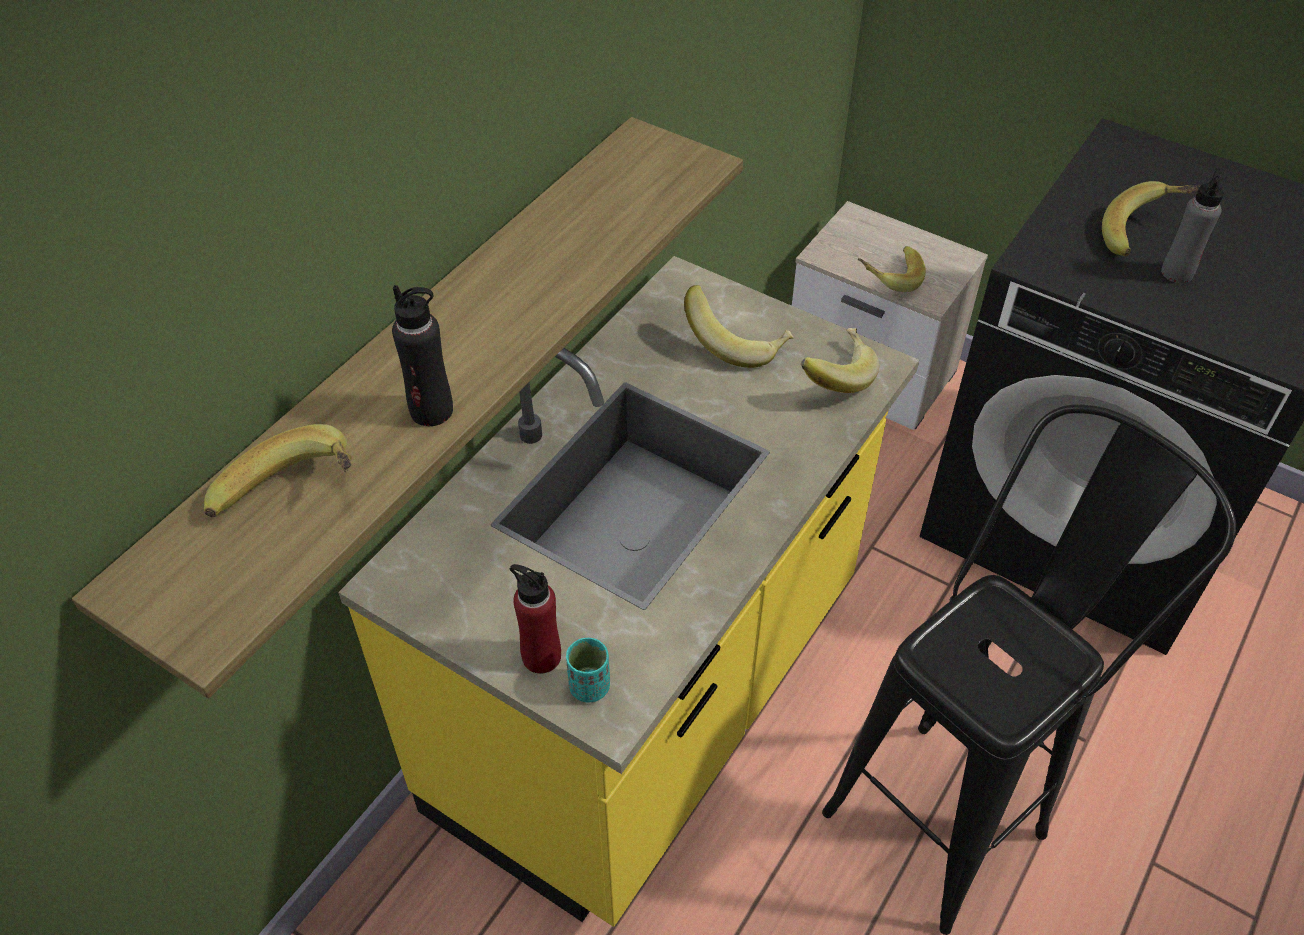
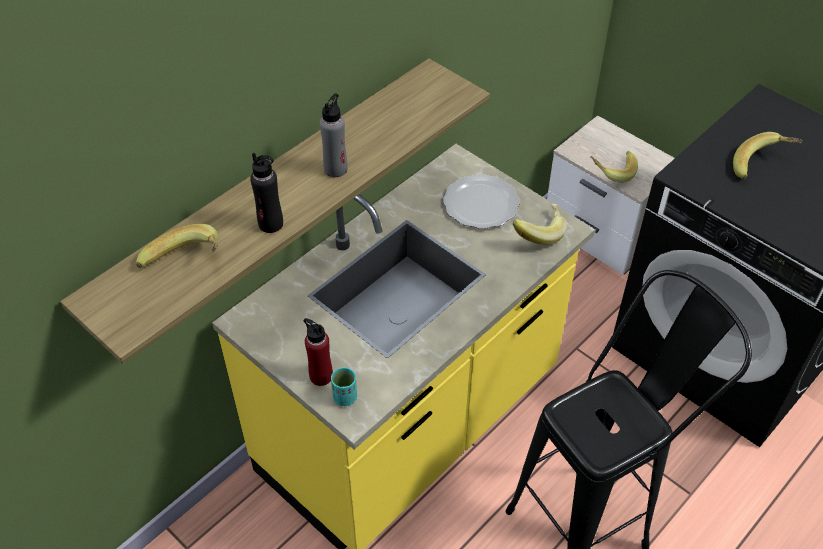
camera: 10 degrees right, 0 degrees up
banana [684,285,794,368] -> plate [443,174,520,229]
grey bottle [1161,168,1224,283] -> grey bottle moved to [320,93,348,177]

